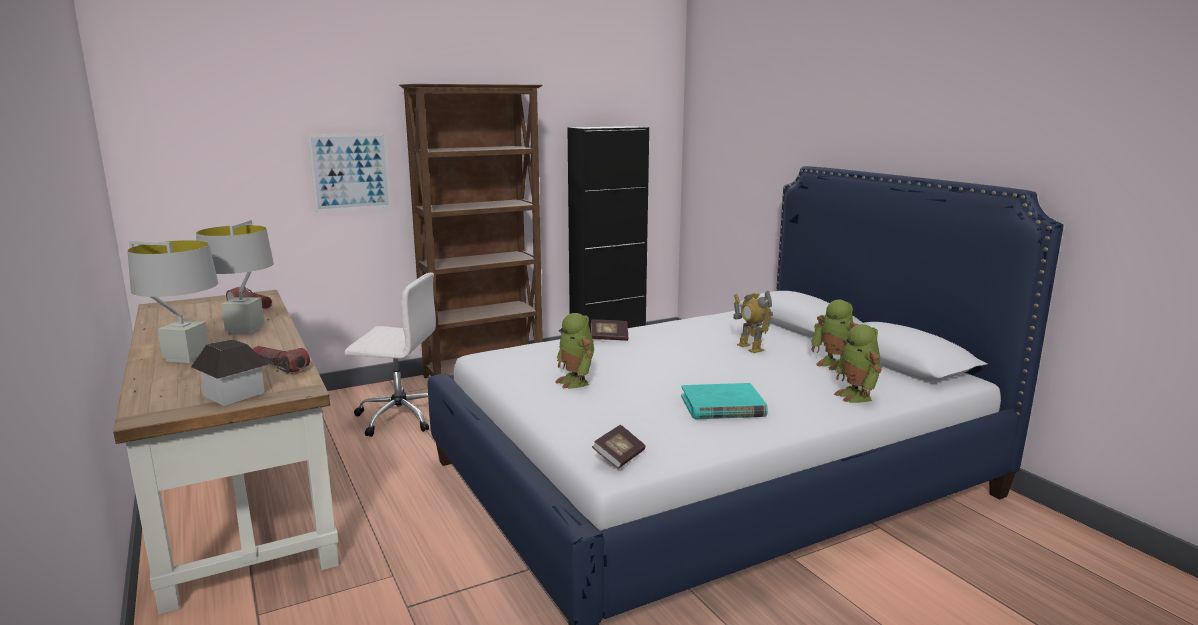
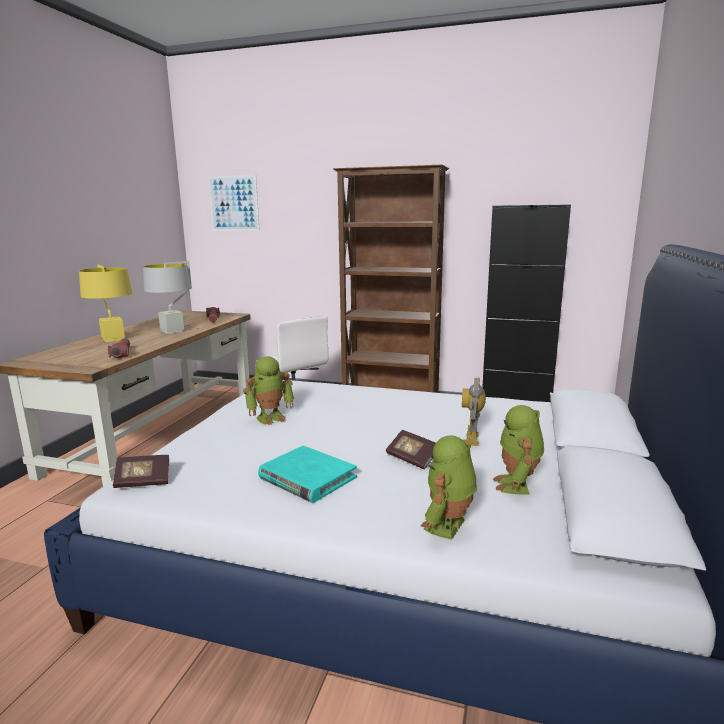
camera: 45 degrees right, 0 degrees up
grey table lamp [127,240,218,363] -> yellow table lamp [79,265,132,342]
toy house [191,339,269,406] -> none
picture [308,133,391,212] -> picture moved to [208,175,260,231]
toy robot [555,313,594,389] -> toy robot turned 135 degrees counterclockwise [243,356,294,425]
book [591,320,628,341] -> book moved to [386,430,436,469]

